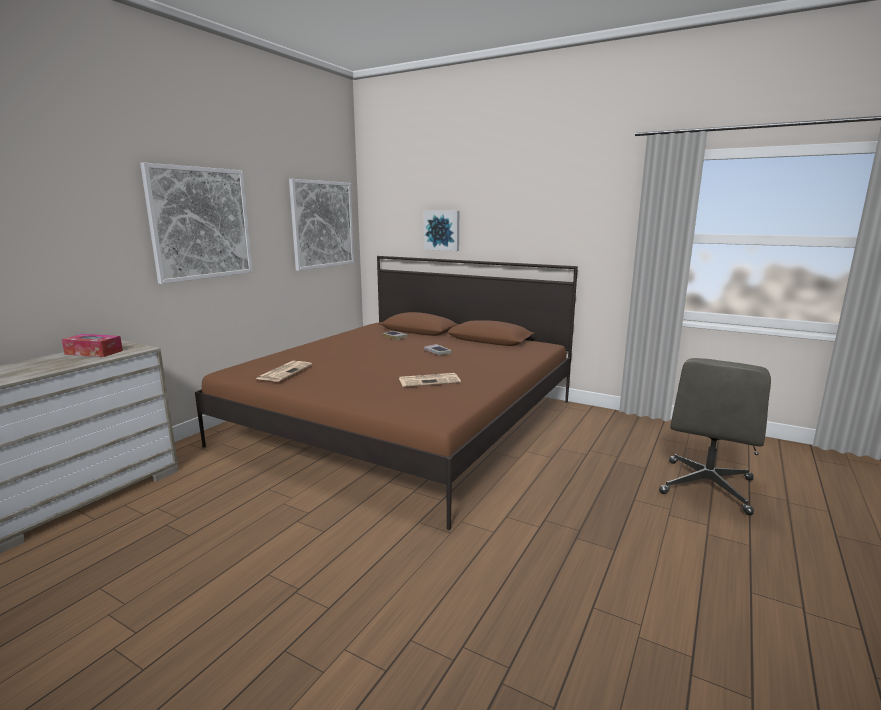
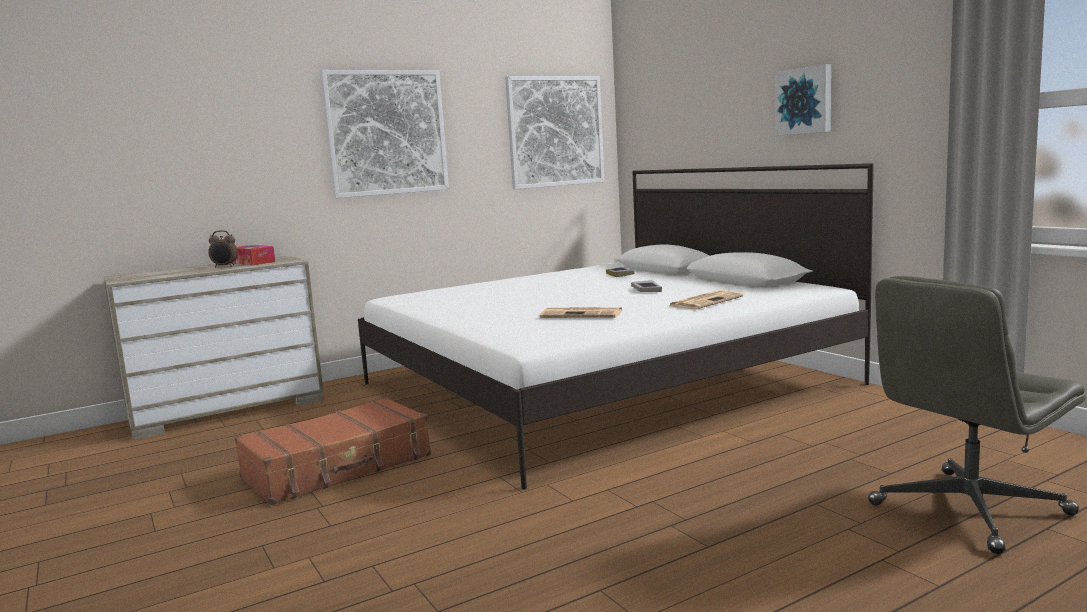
camera: 30 degrees right, 5 degrees down
brown bed [195,256,578,530] -> white bed [358,163,874,490]
newspaper [256,361,312,381] -> newspaper moved to [669,290,743,309]
picture [423,211,459,251] -> picture moved to [775,64,831,136]
none -> alarm clock [208,230,238,268]
none -> brown suitcase [235,397,431,505]

